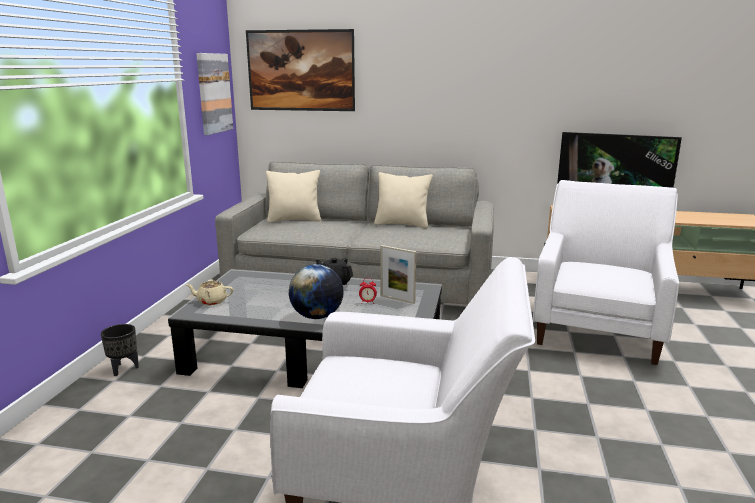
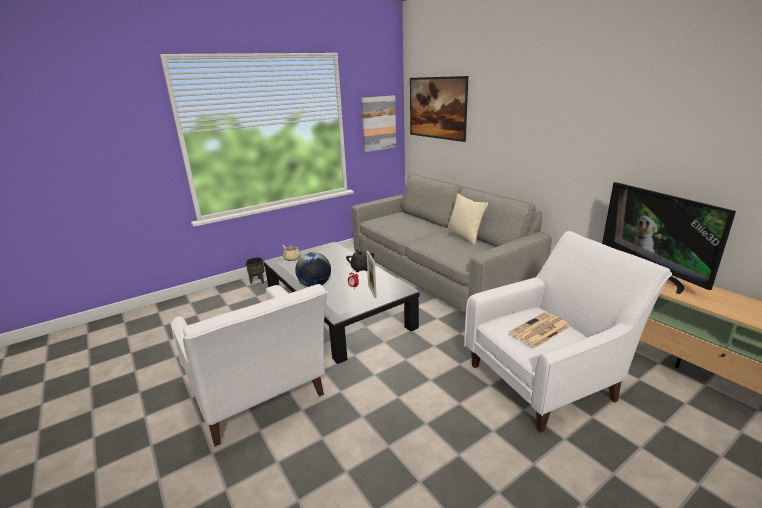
camera: 45 degrees right, 5 degrees up
beige pillow [266,170,321,222] -> none
none -> newspaper [509,312,570,348]

